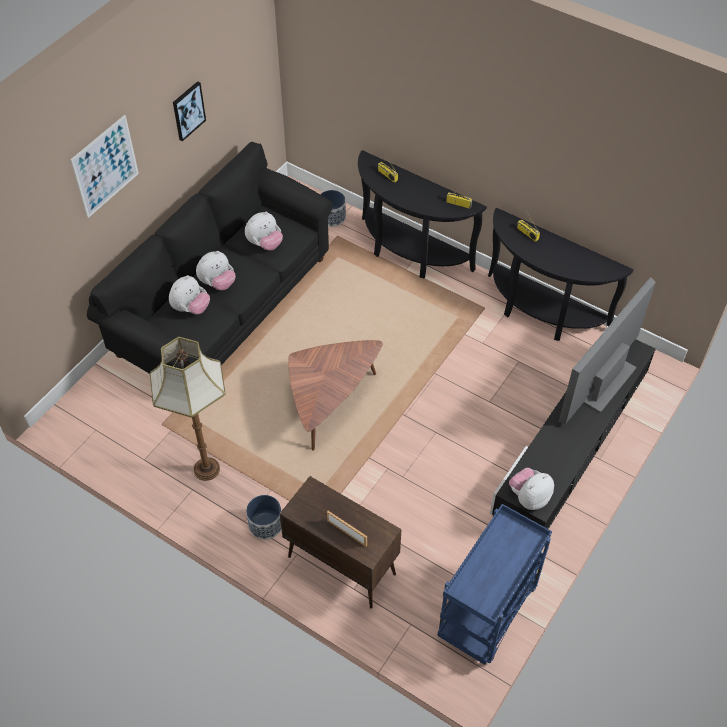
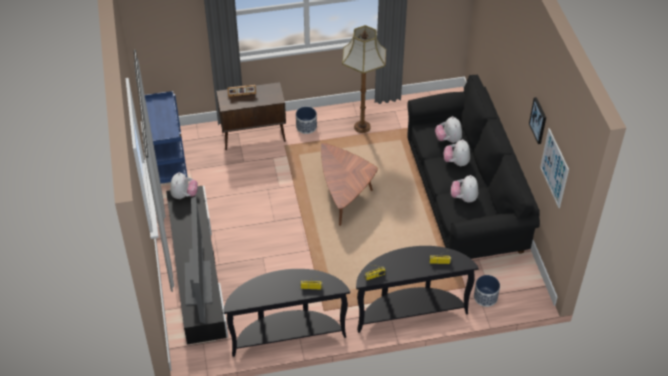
camera: 135 degrees right, 5 degrees down
picture [70,115,139,218] -> picture moved to [540,128,569,208]

